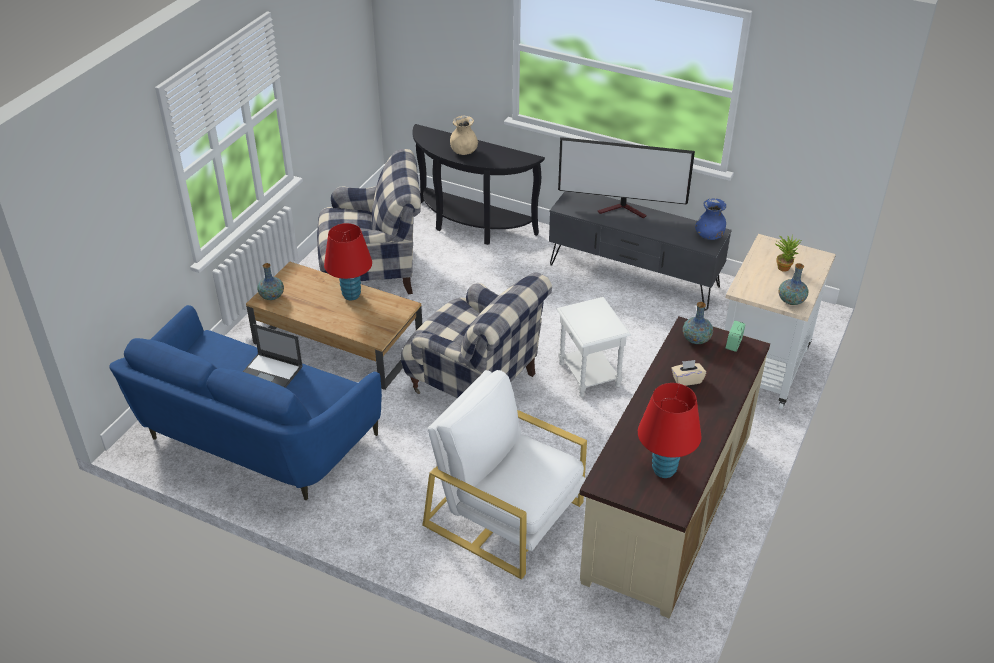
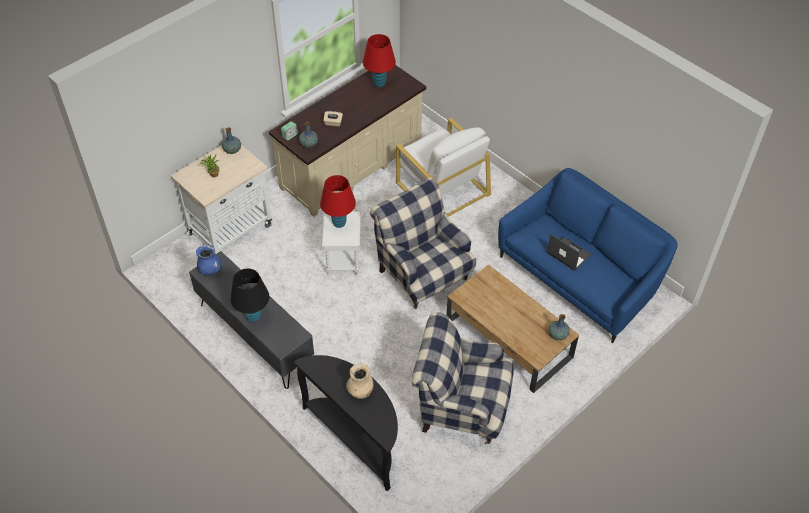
camera: 160 degrees left, 10 degrees up
red table lamp [324,223,372,301] -> red table lamp moved to [320,175,356,228]
television [558,137,695,218] -> black table lamp [231,268,269,322]

